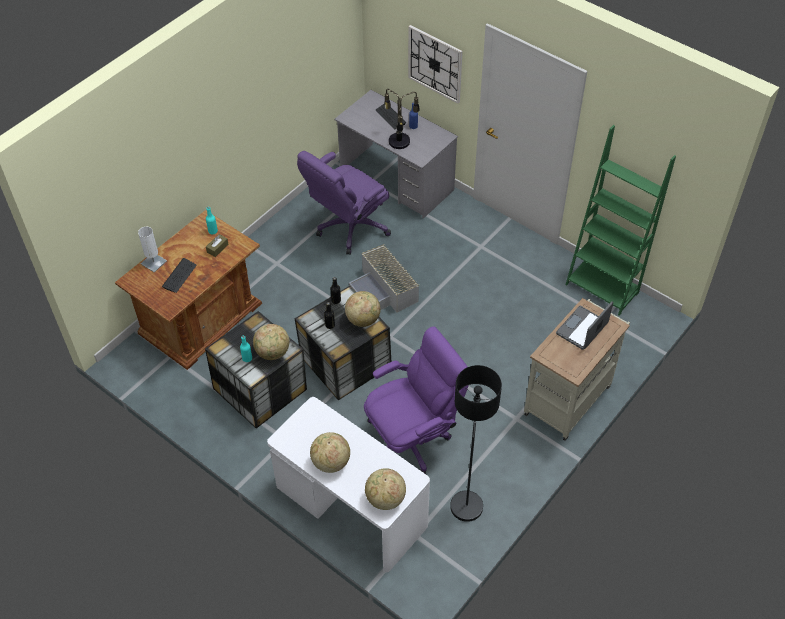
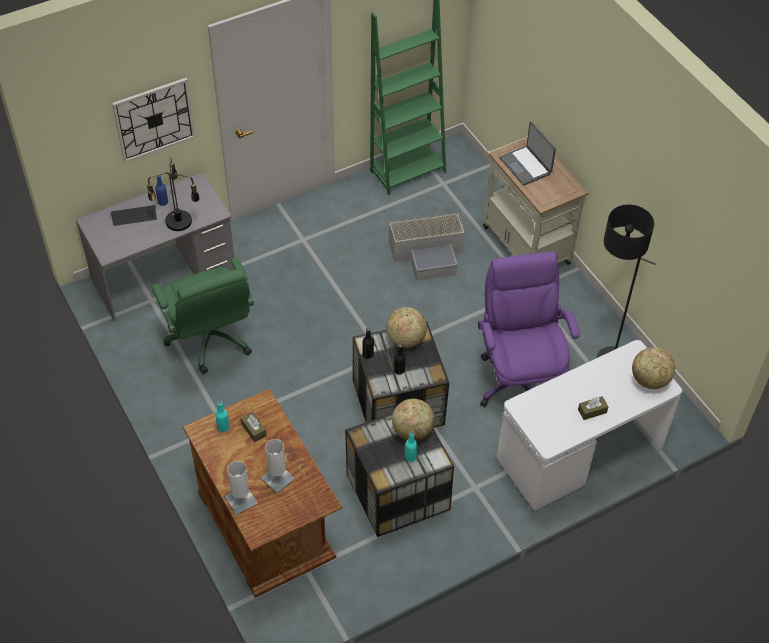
camera: 70 degrees left, 0 degrees up
keyboard [162,258,197,293] -> white table lamp [261,439,294,493]
purple office chair [297,151,391,255] -> green office chair [151,258,254,374]
globe [310,432,350,473] -> brown tissue box [578,396,608,420]
grey storage box [349,244,419,313] -> grey storage box moved to [389,212,465,281]

